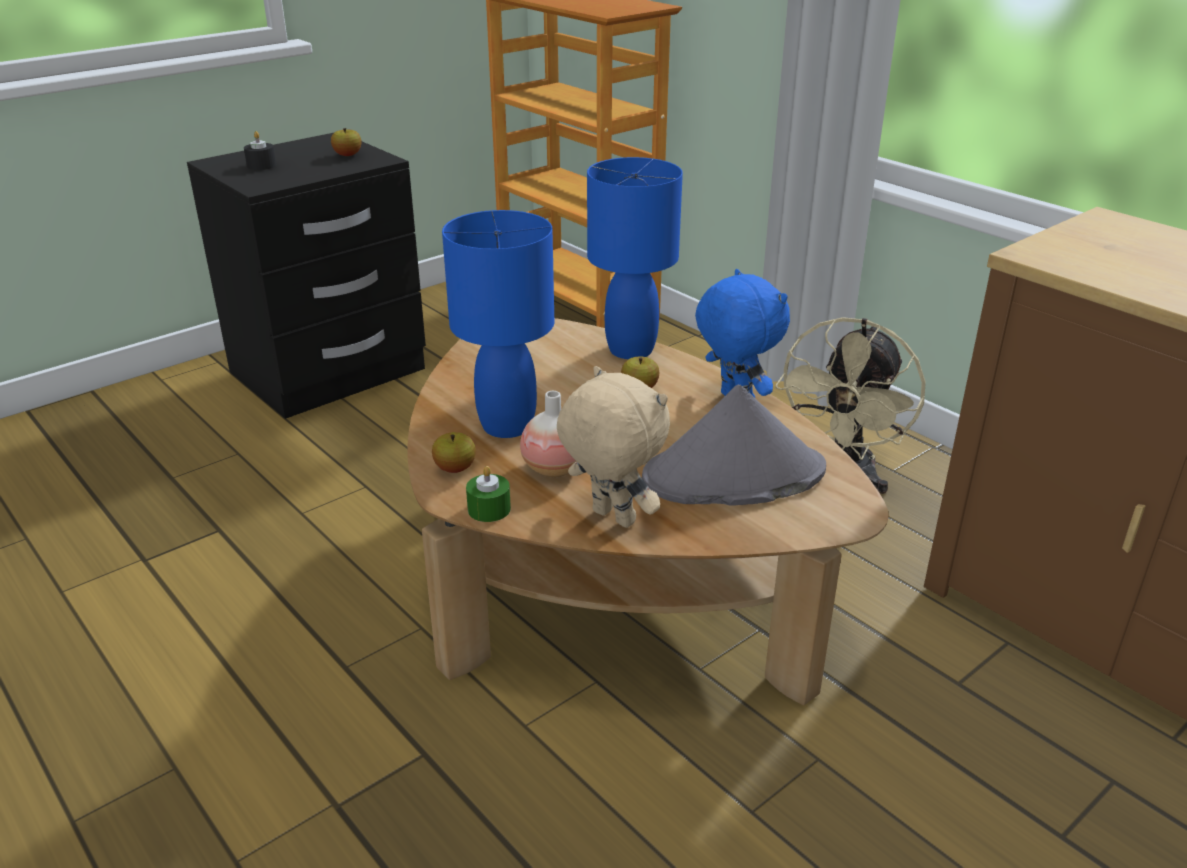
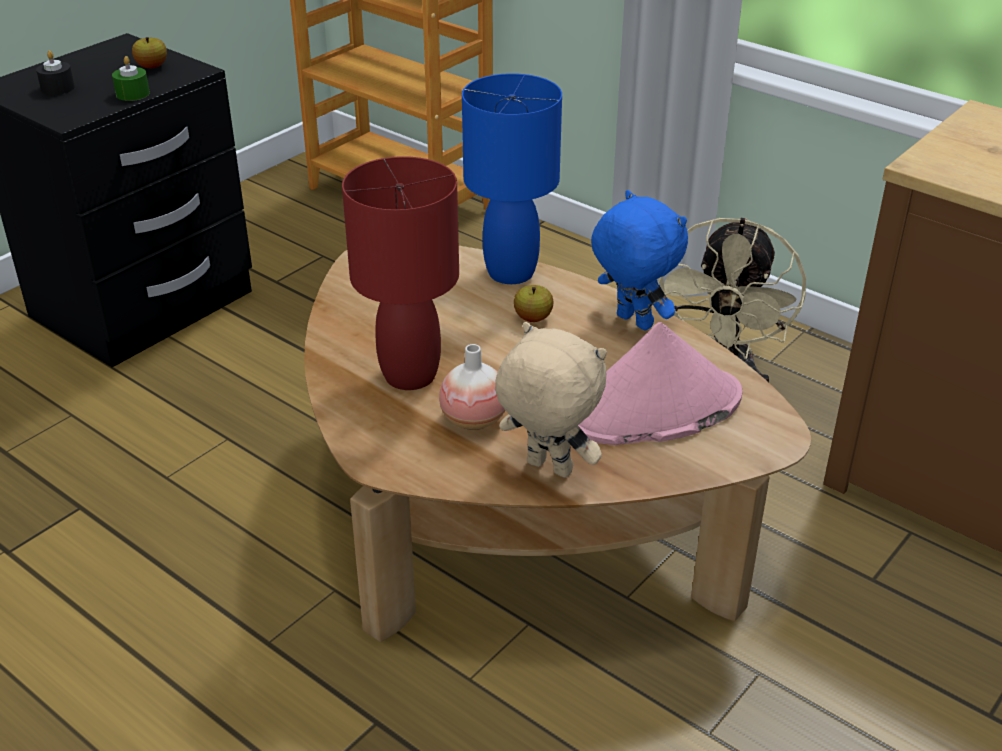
camera: 10 degrees left, 5 degrees up
apple [432,432,476,473] -> none
blue table lamp [442,210,554,438] -> red table lamp [342,156,459,390]
green candle [466,466,511,522] -> green candle moved to [112,56,150,101]
grey hat [642,385,826,505] -> pink hat [578,322,743,445]

